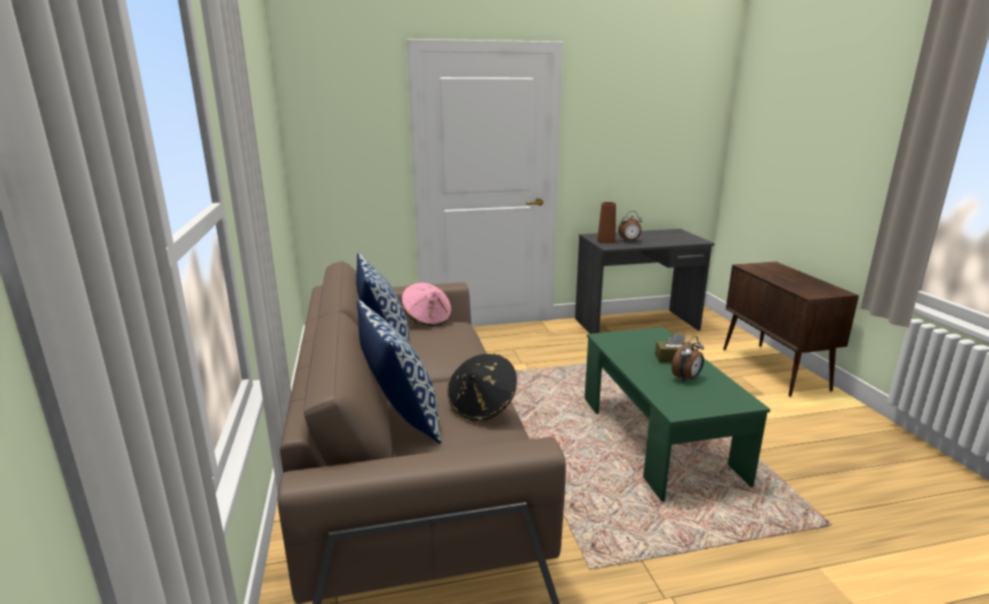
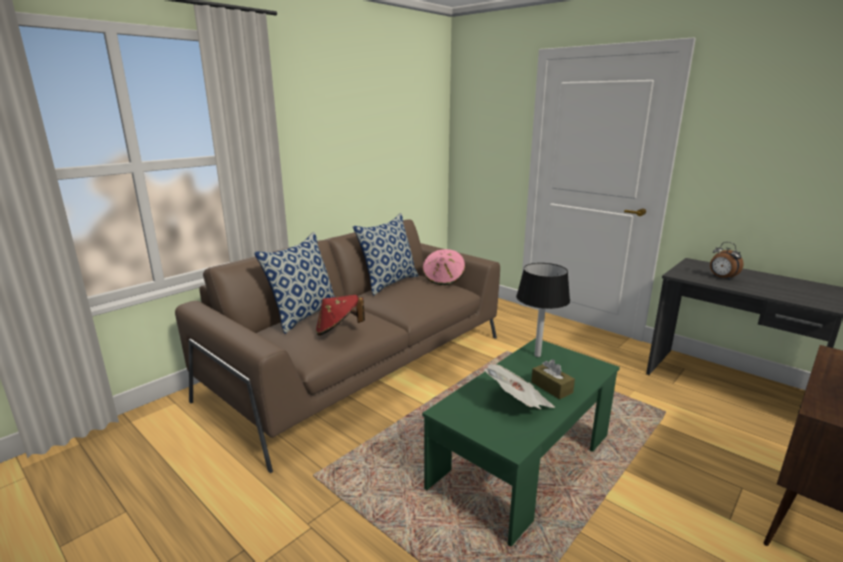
camera: 55 degrees right, 0 degrees up
black hat [447,354,517,421] -> red hat [316,295,365,336]
brown vase [597,202,616,243] -> none
alarm clock [671,336,704,382] -> newspaper [484,364,555,409]
none -> black table lamp [516,263,570,357]

